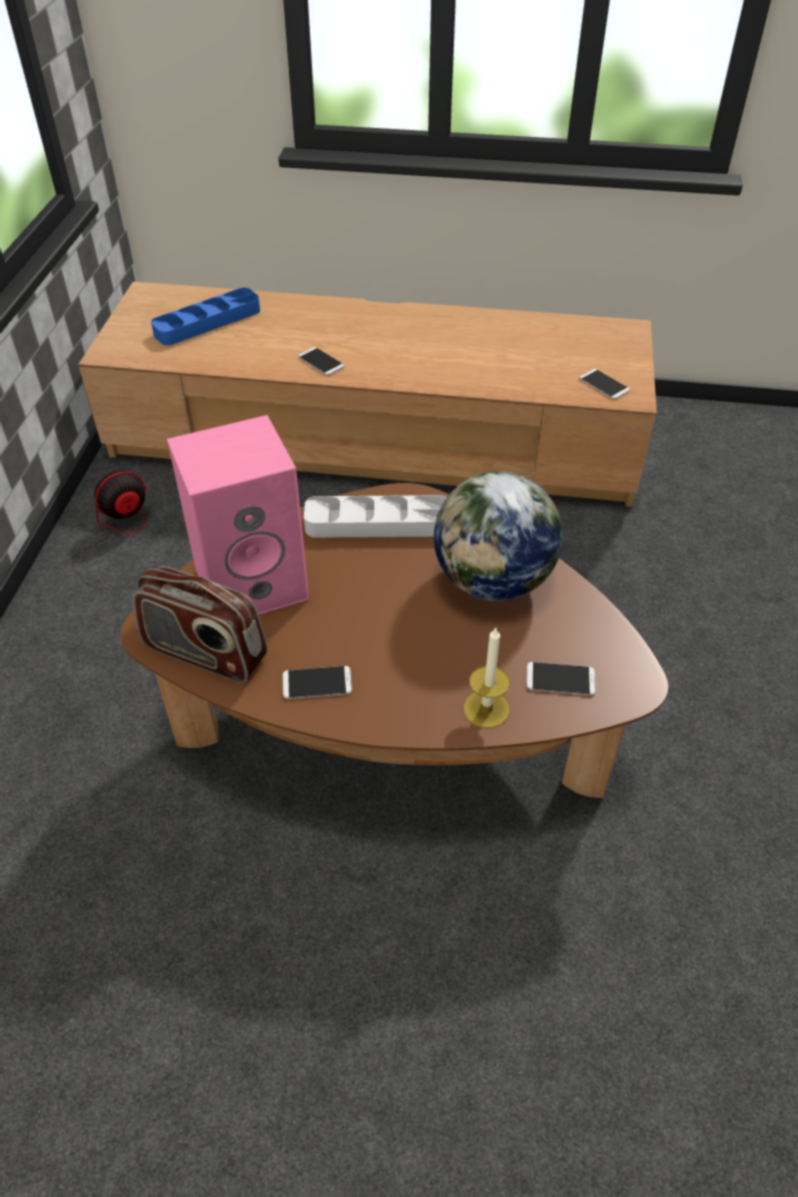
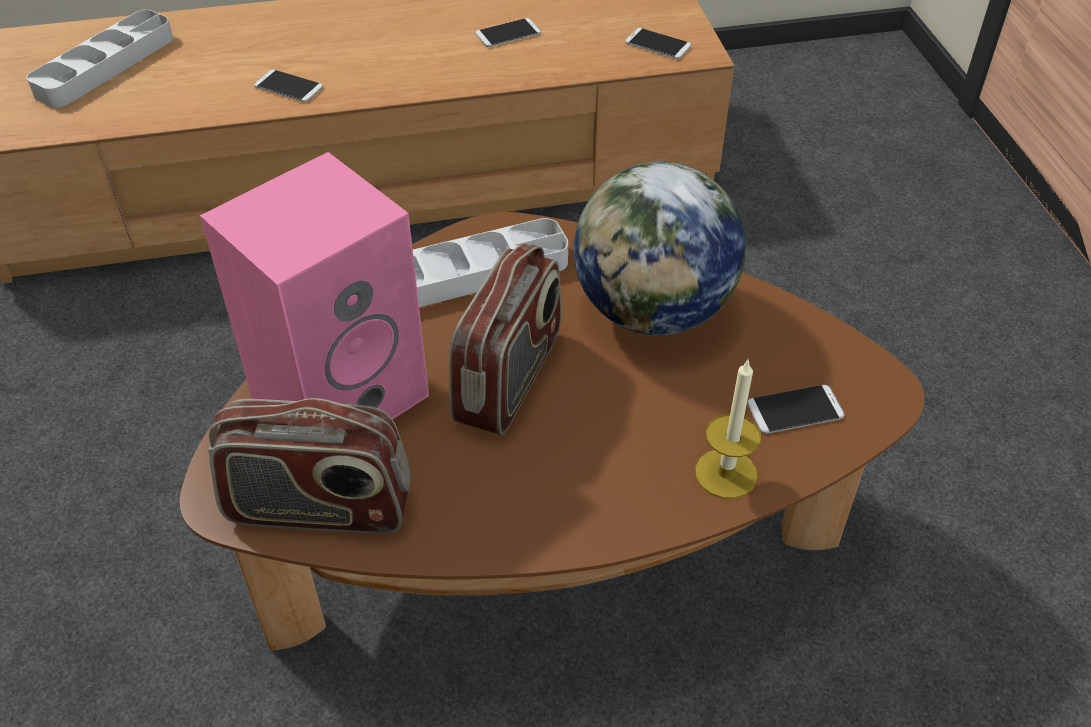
camera: 20 degrees left, 0 degrees up
fan [72,470,146,589] -> none
blue tray [151,288,260,345] -> grey tray [27,10,173,108]
phone [283,666,352,699] -> phone moved to [476,18,541,47]
none -> radio [449,243,561,435]

